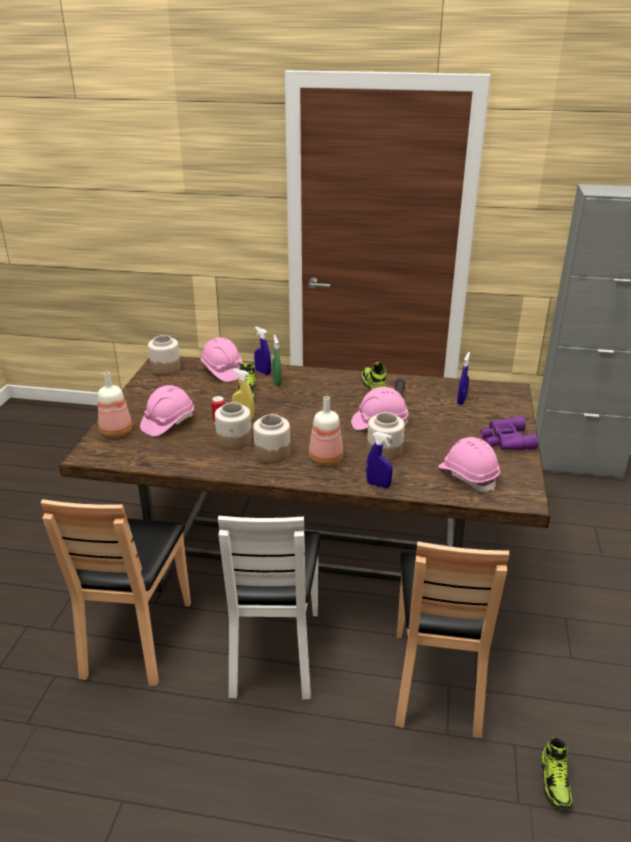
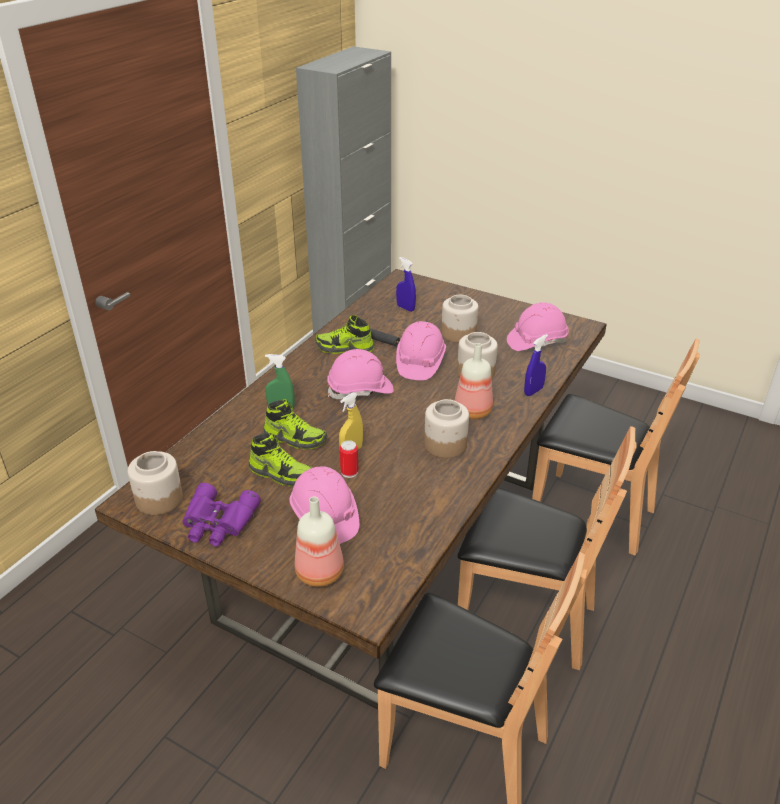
camera: 70 degrees left, 5 degrees up
pink hard hat [201,337,243,382] -> pink hard hat moved to [327,349,394,399]
jar [215,402,252,450] -> jar moved to [441,295,478,343]
white chair [218,516,321,699] -> brown chair [458,426,636,670]
blue spray bottle [254,327,271,375] -> none
purple binoculars [481,416,538,450] -> purple binoculars moved to [182,483,261,547]
shoe [541,737,572,810] -> shoe moved to [249,432,312,486]

